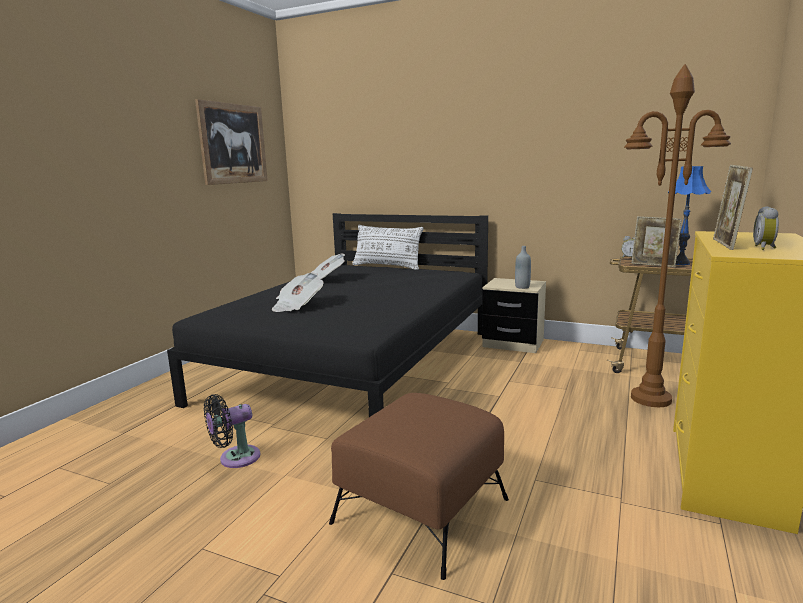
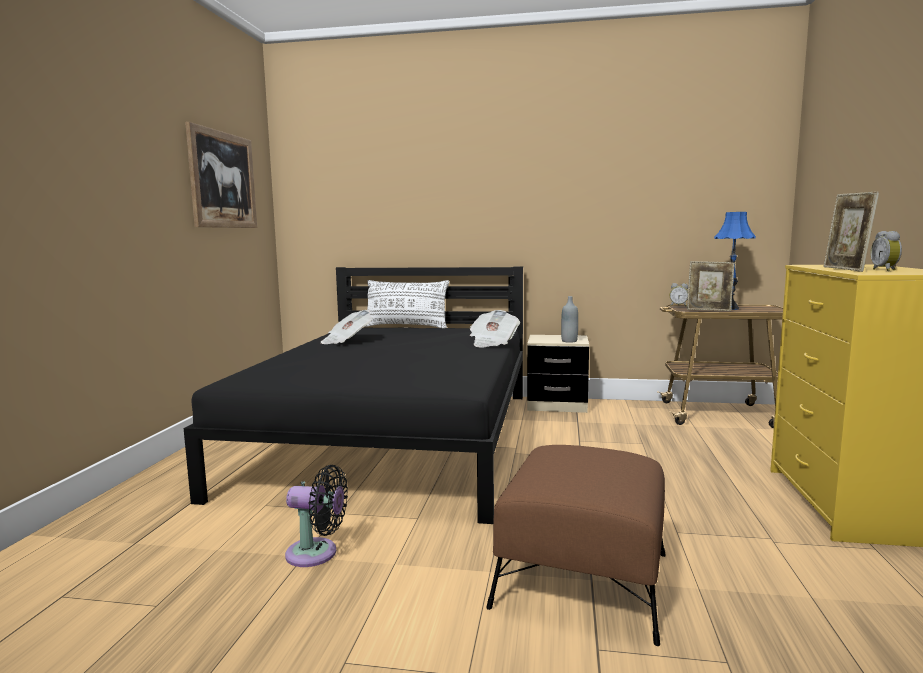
camera: 15 degrees left, 5 degrees down
black fan [204,394,260,468] -> black fan turned 120 degrees counterclockwise [285,465,348,567]
newspaper [271,272,324,312] -> newspaper moved to [470,310,520,348]
brown floor lamp [624,64,731,407] -> none

